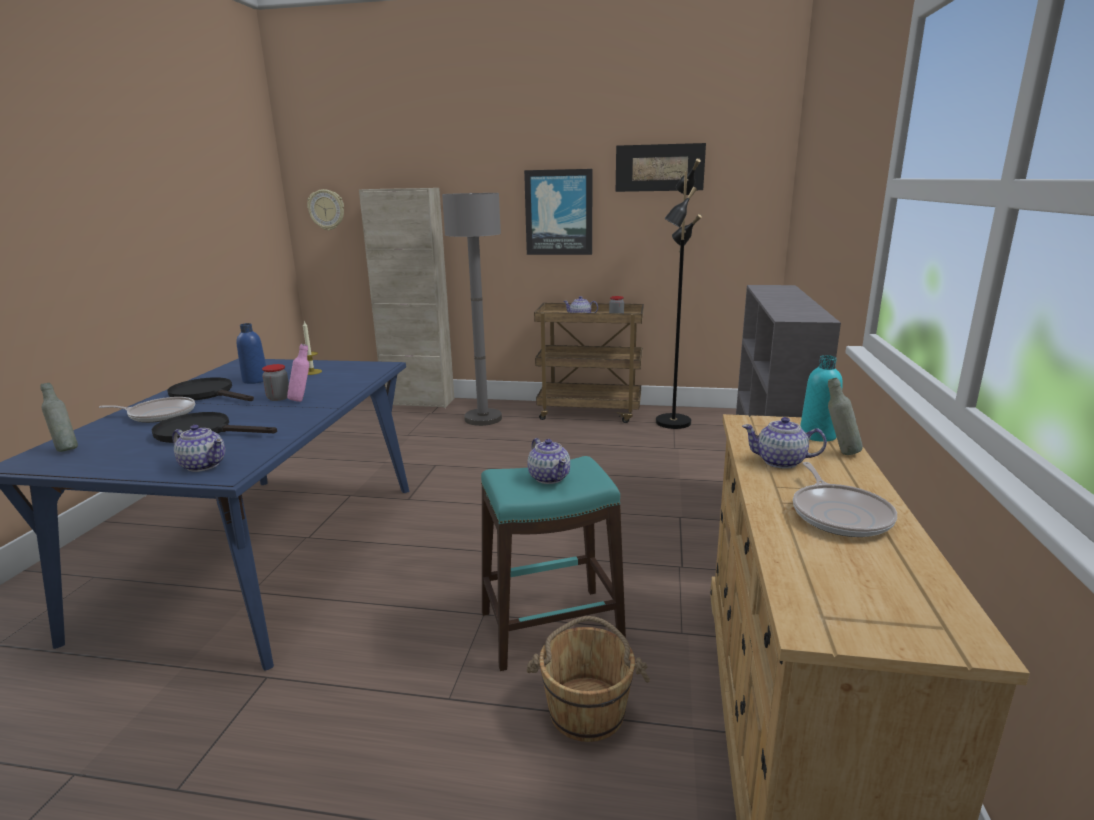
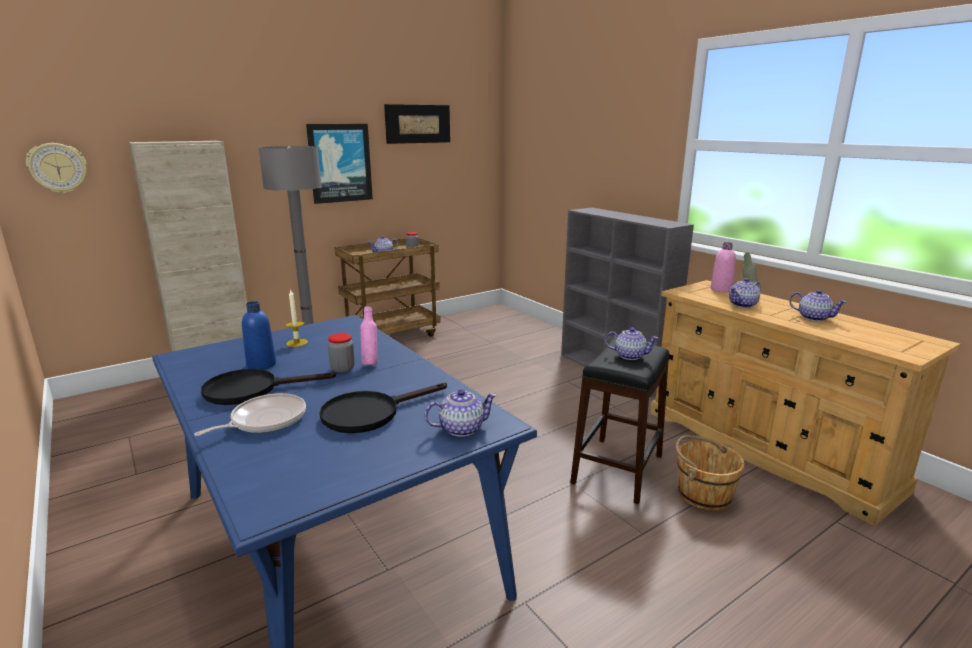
camera: 45 degrees left, 0 degrees up
grey bottle [40,383,78,452] -> none
turquoise stool [481,456,626,671] -> black stool [570,339,669,504]
black floor lamp [656,158,702,429] -> none
frying pan [793,462,897,537] -> teapot [789,290,847,321]
turquoise bottle [800,355,843,442] -> pink bottle [711,242,736,292]

